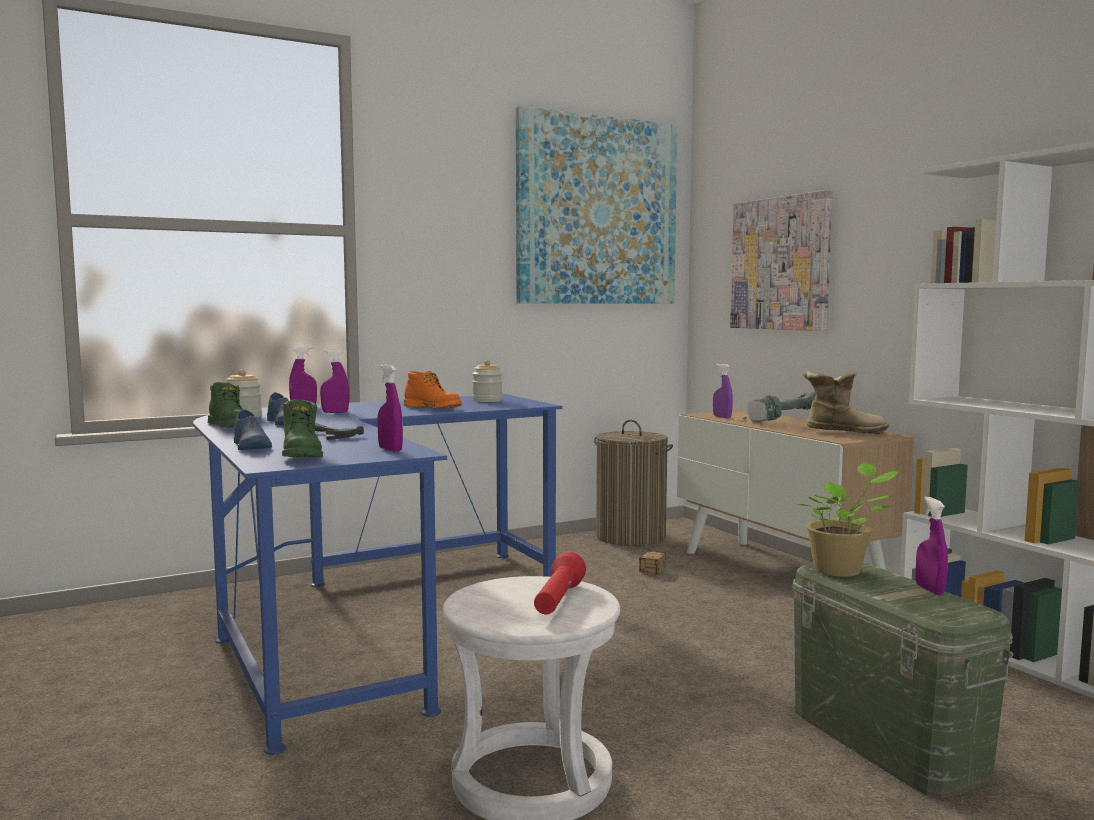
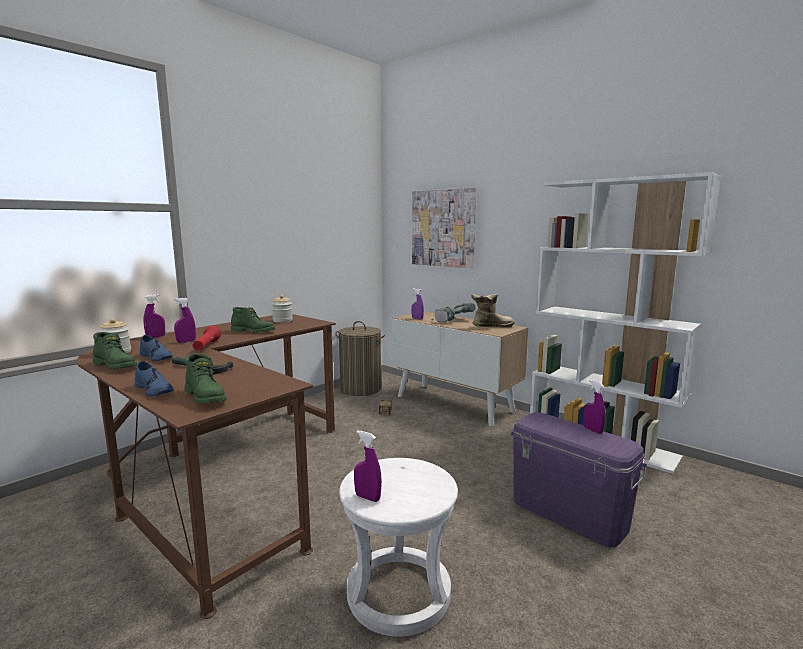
camera: 20 degrees left, 5 degrees up
blue desk [193,394,563,755] -> brown desk [77,314,336,619]
purple spray bottle [377,364,403,452] -> purple spray bottle moved to [354,430,382,502]
orange boot [404,371,462,408] -> green boot [231,307,275,332]
picture [516,106,677,304] -> none
red flashlight [534,552,586,614] -> red flashlight moved to [193,326,221,351]
green storage box [792,562,1013,798] -> purple storage box [511,412,647,547]
potted plant [799,463,900,577] -> none

